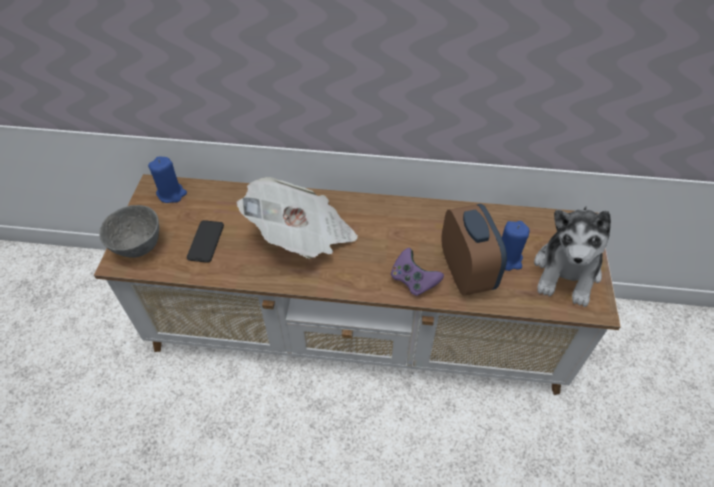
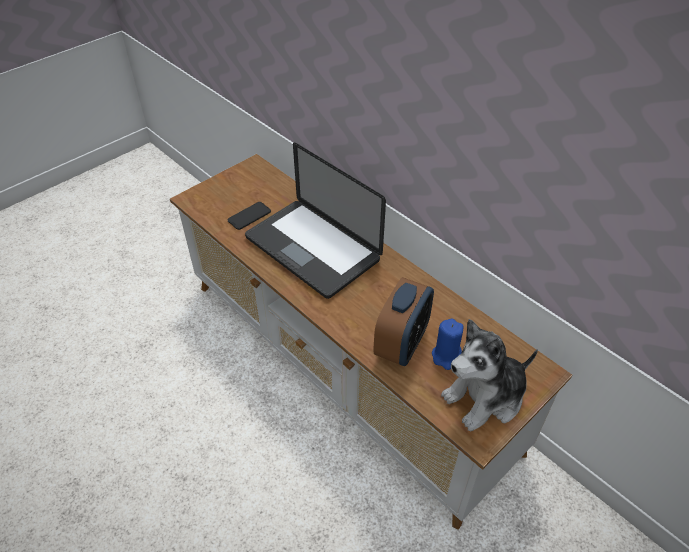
camera: 40 degrees right, 5 degrees down
grey bowl [99,205,159,258] -> none
blue candle [148,157,187,203] -> none
newspaper [237,177,358,259] -> laptop [245,143,386,299]
purple game controller [391,248,444,296] -> none

